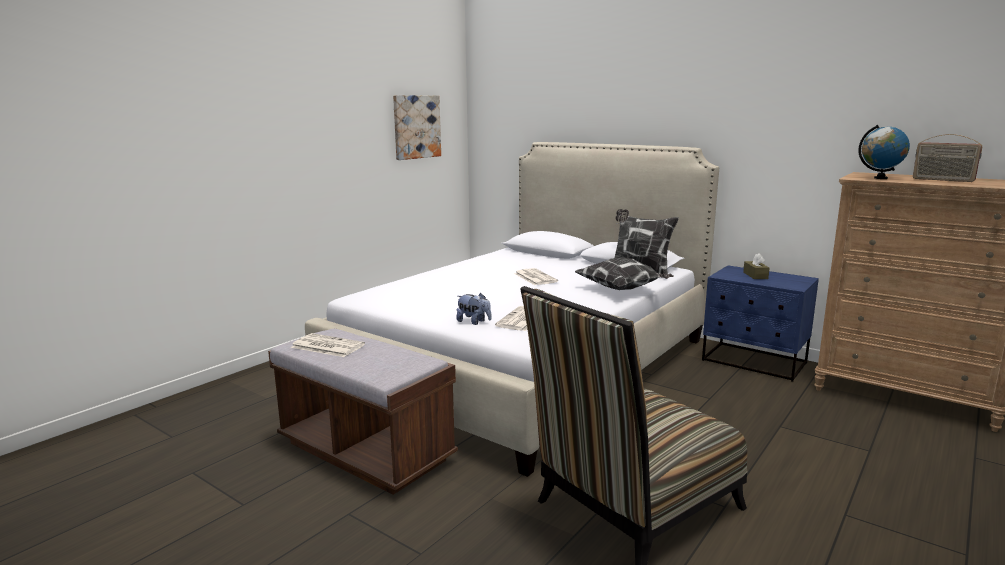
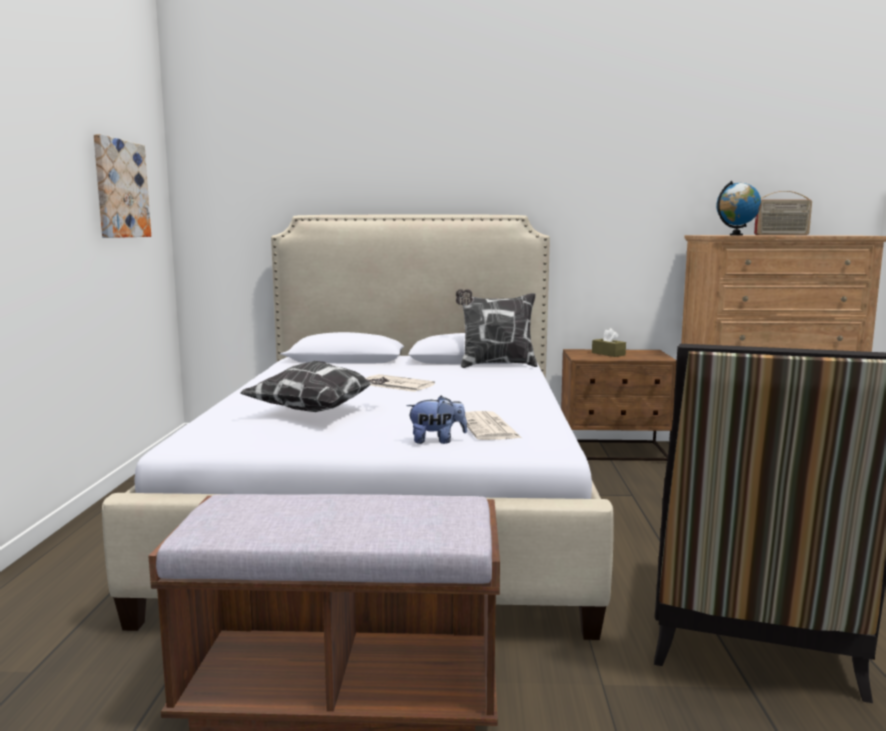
camera: 35 degrees left, 5 degrees down
newspaper [291,333,365,357] -> none
pillow [575,257,674,290] -> pillow moved to [240,361,389,412]
blue nightstand [702,266,819,382] -> brown nightstand [561,349,677,461]

